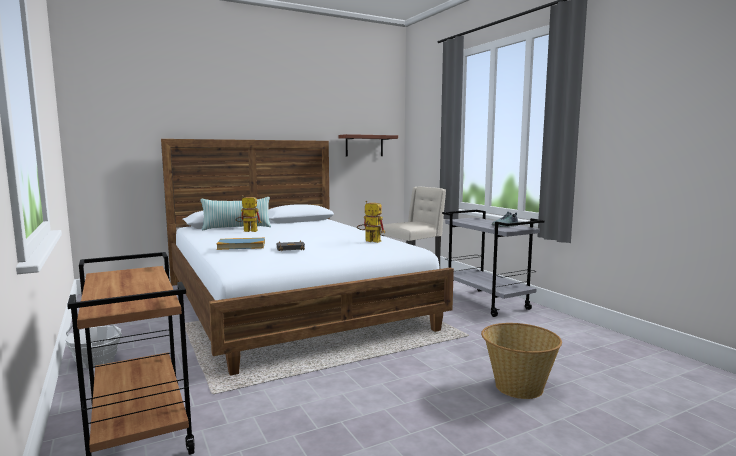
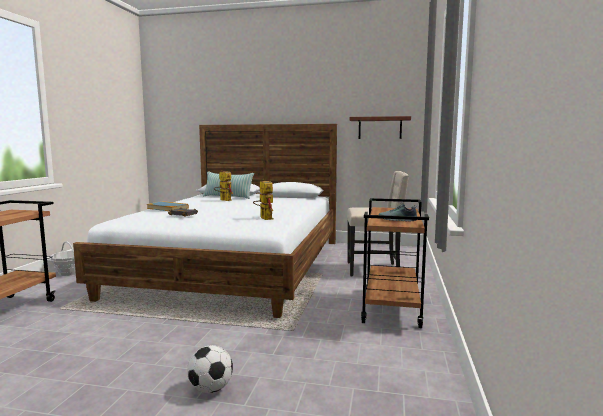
camera: 40 degrees right, 0 degrees up
grey cart [442,210,545,317] -> brown cart [361,198,429,328]
basket [481,323,562,399] -> football [187,345,233,393]

